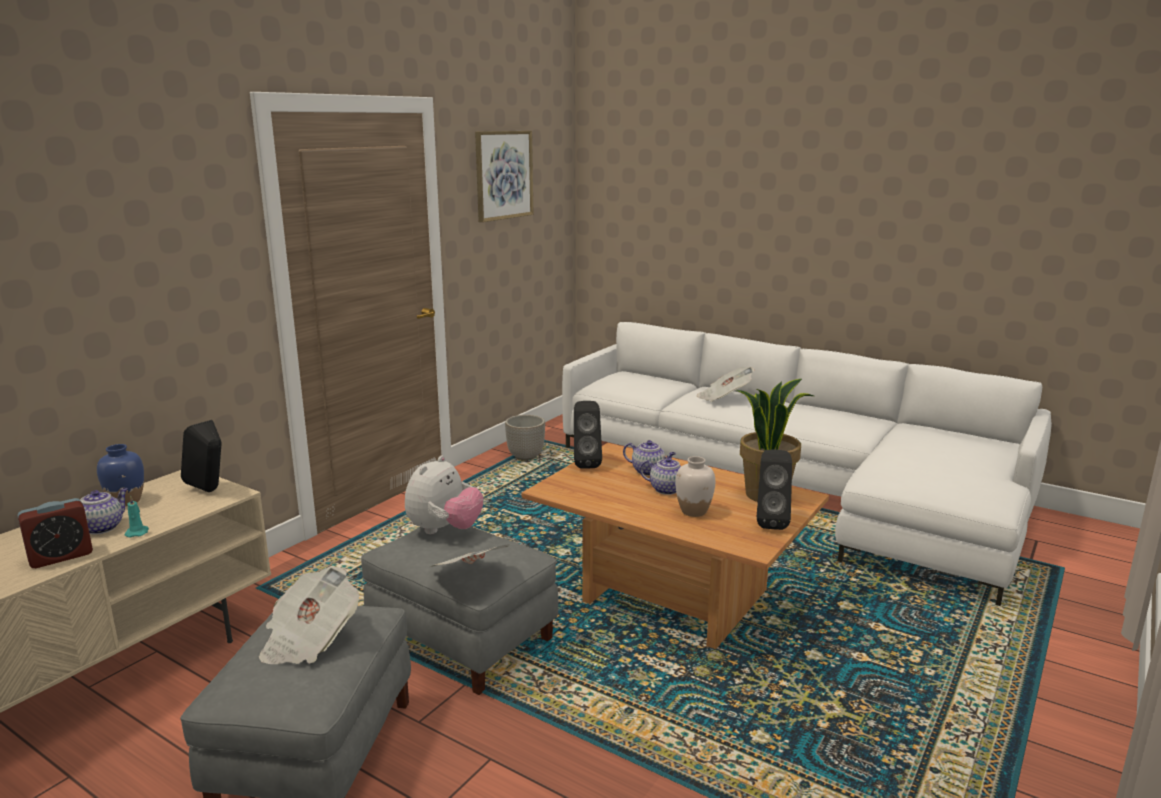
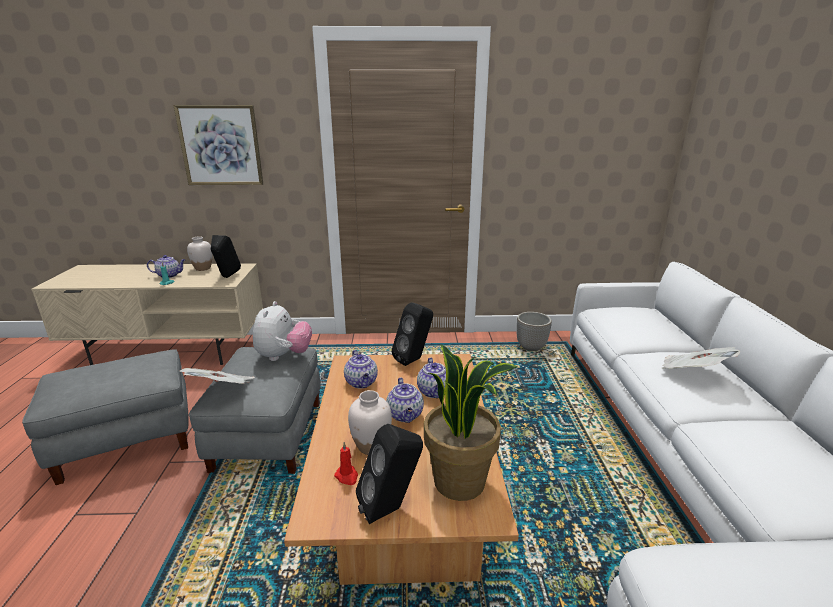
camera: 55 degrees right, 5 degrees up
alarm clock [17,498,93,568] -> none
blue vase [97,444,144,506] -> white vase [187,236,212,271]
newspaper [259,567,359,664] -> none
plush toy [405,455,484,534] -> plush toy turned 75 degrees counterclockwise [253,301,312,361]
picture [475,131,534,222] -> picture moved to [173,105,263,185]
none -> red candle [334,442,358,485]
none -> teapot [344,350,378,388]

